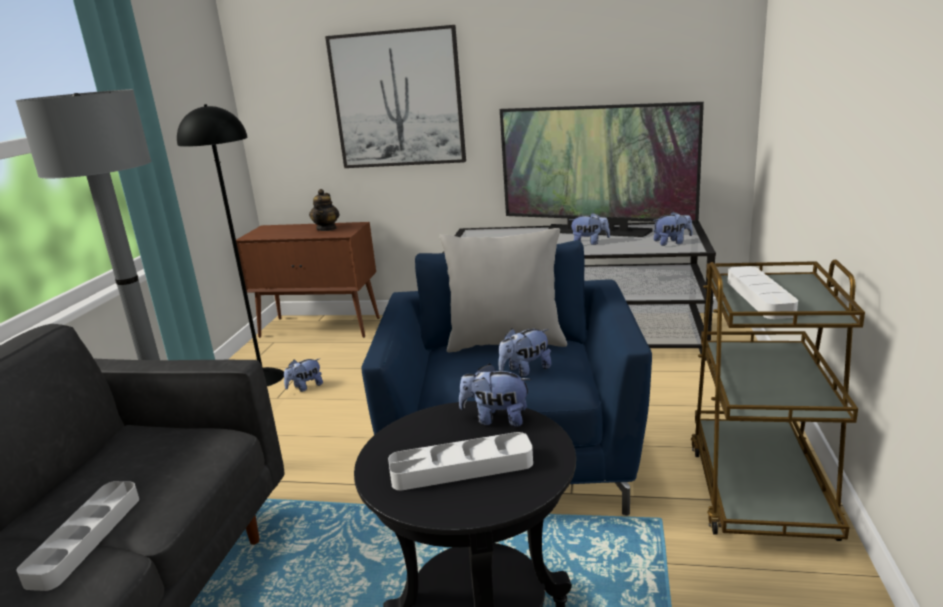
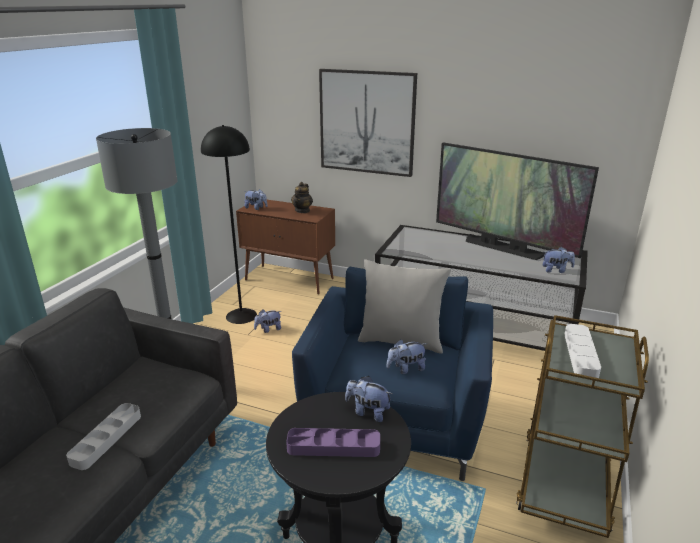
camera: 10 degrees right, 5 degrees up
white tray [388,432,533,490] -> purple tray [286,428,380,457]
plush toy [569,213,610,245] -> plush toy moved to [244,189,268,210]

